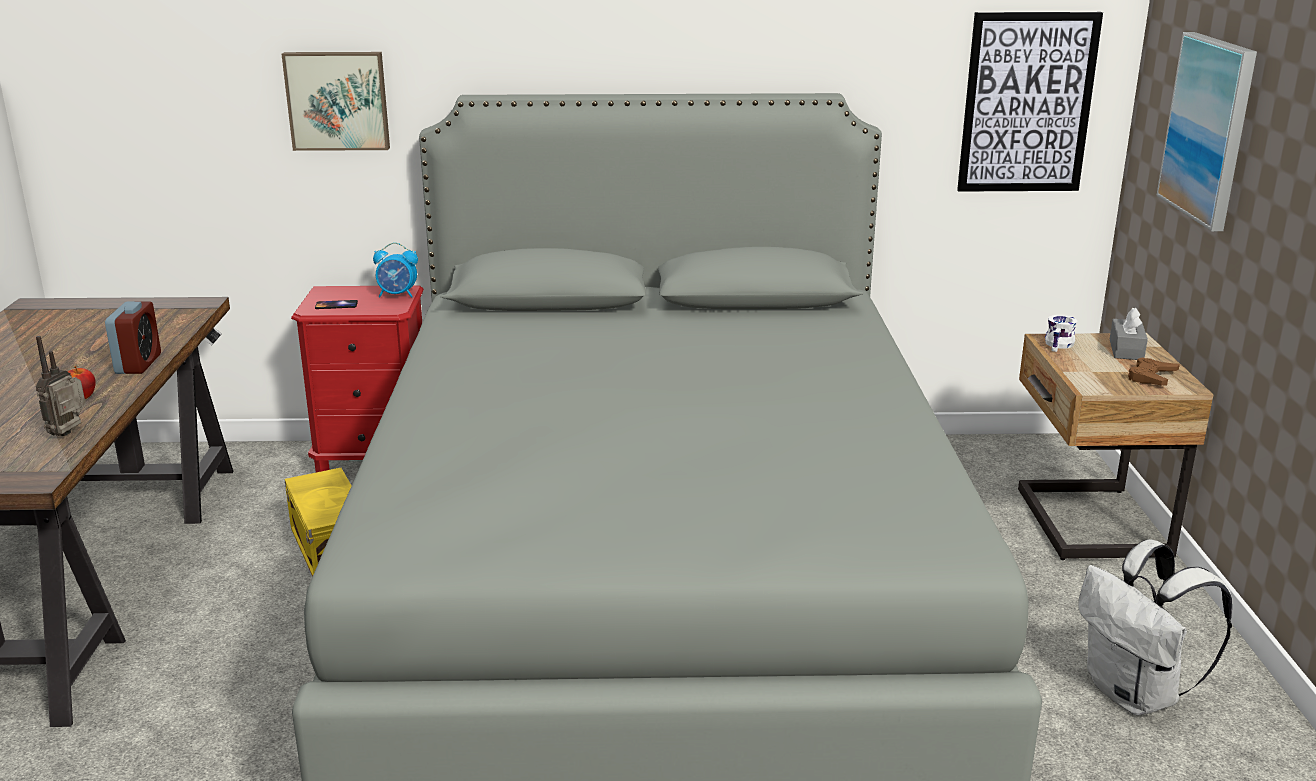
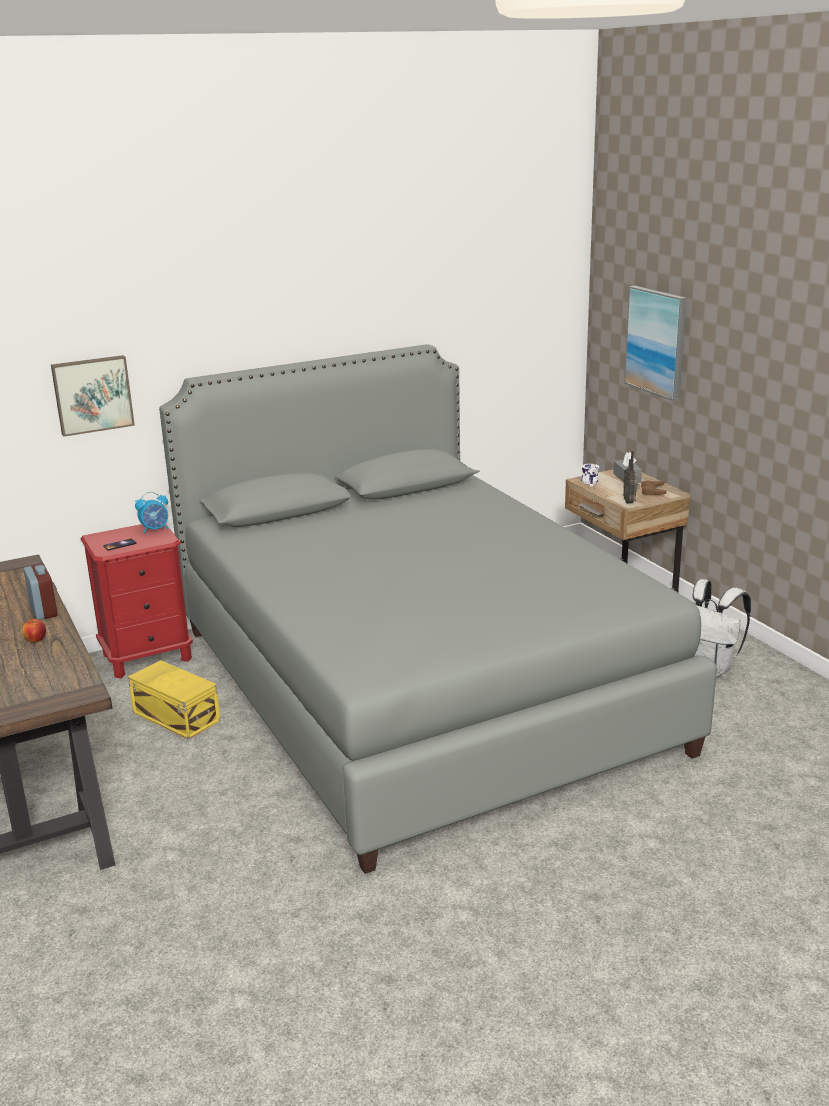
camera: 25 degrees left, 0 degrees up
radio [36,336,85,436] -> radio moved to [623,451,640,504]
picture [957,12,1103,192] -> none

